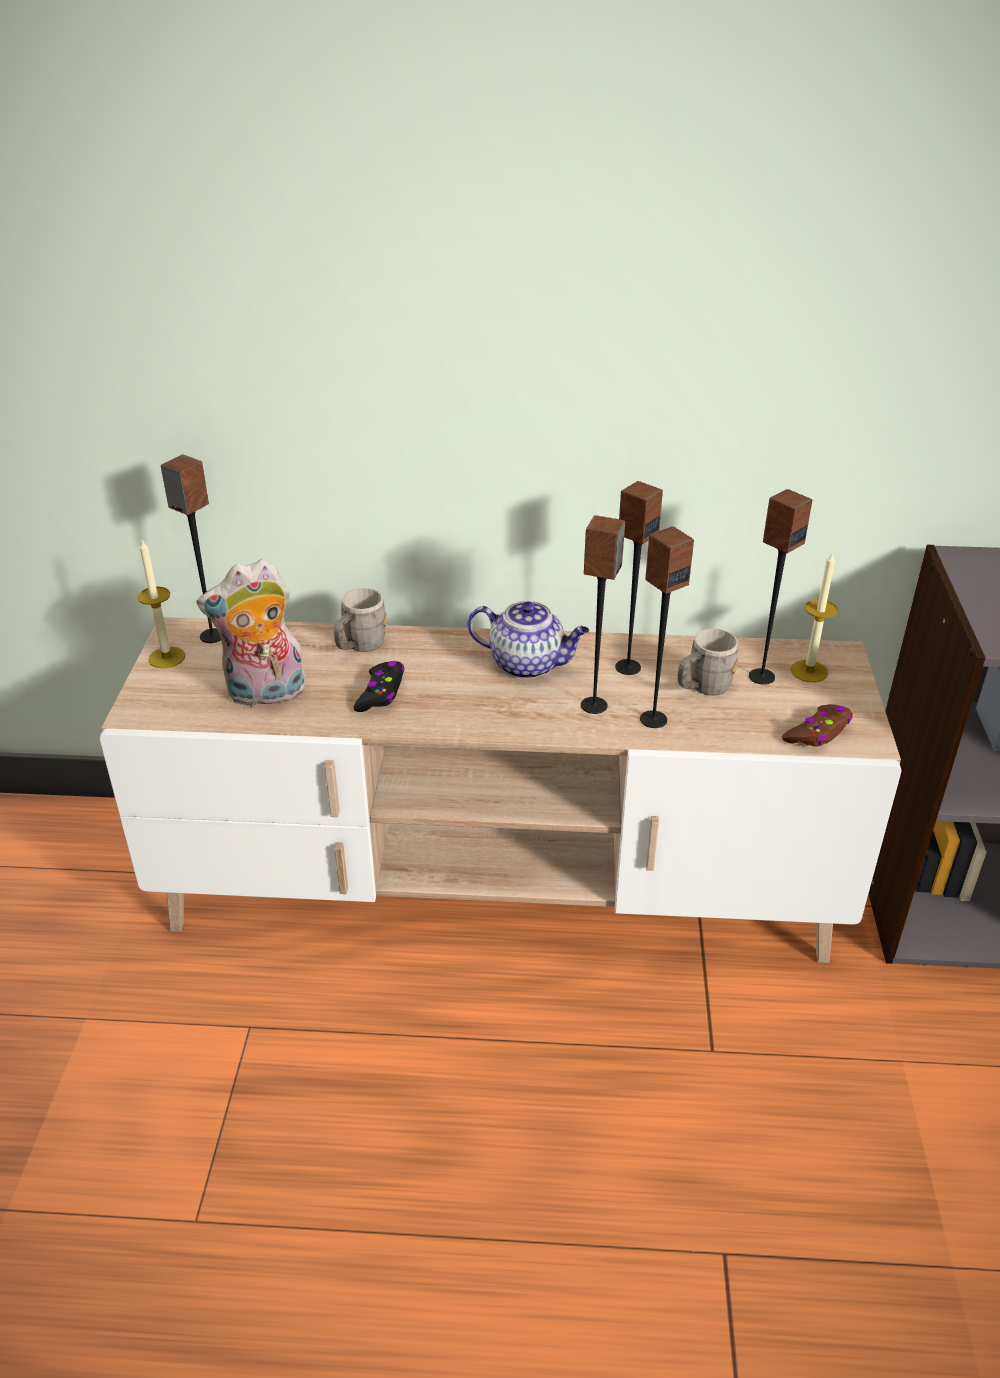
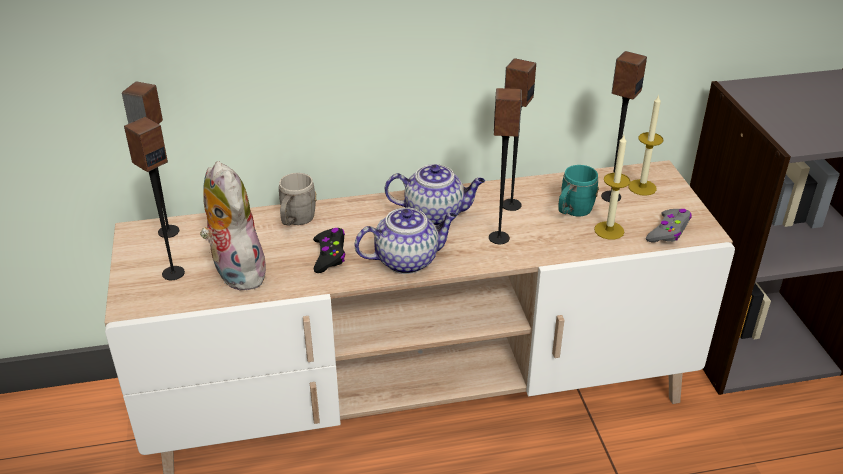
camera: 15 degrees left, 0 degrees up
candle [137,539,185,668] -> candle moved to [594,135,630,240]
plush toy [197,559,306,707] -> plush toy turned 90 degrees clockwise [200,161,270,291]
speaker [640,526,694,728] -> speaker moved to [124,117,185,280]
grey mug [678,628,738,696] -> turquoise mug [558,165,599,217]
brown game controller [782,704,853,747] -> grey game controller [646,209,691,242]
none -> teapot [355,208,457,274]

